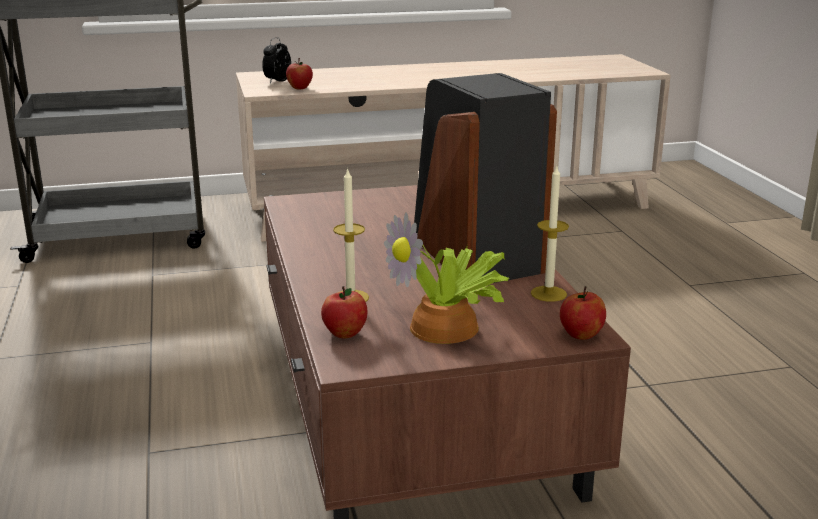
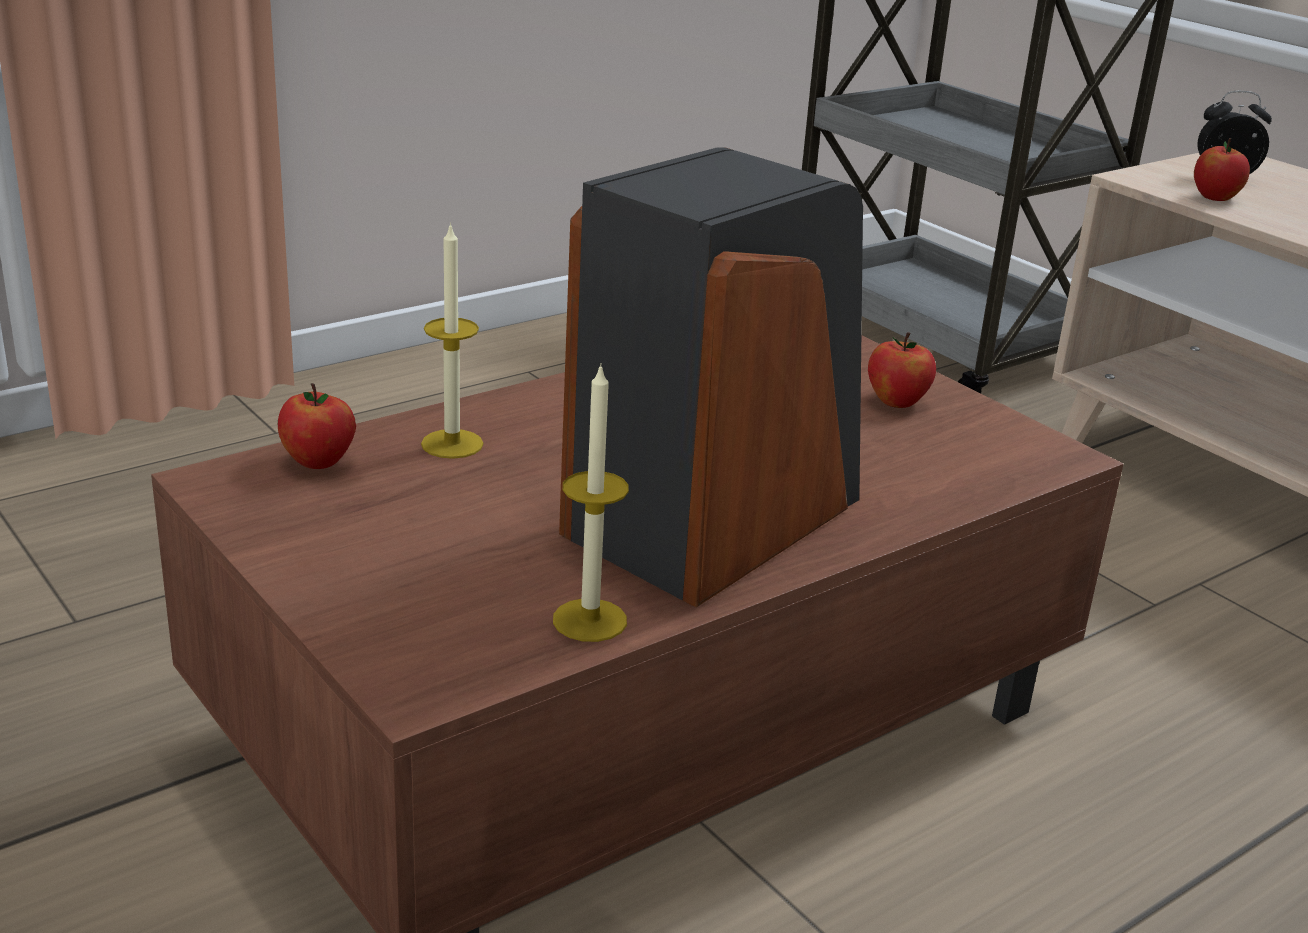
camera: 65 degrees right, 5 degrees up
potted plant [384,212,509,344] -> none
apple [560,286,606,340] -> apple moved to [868,332,936,408]

